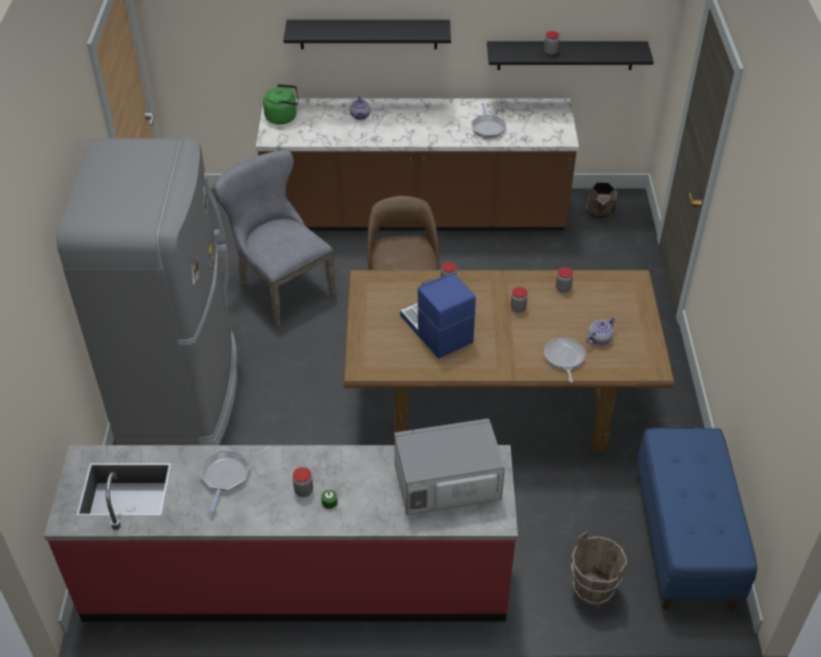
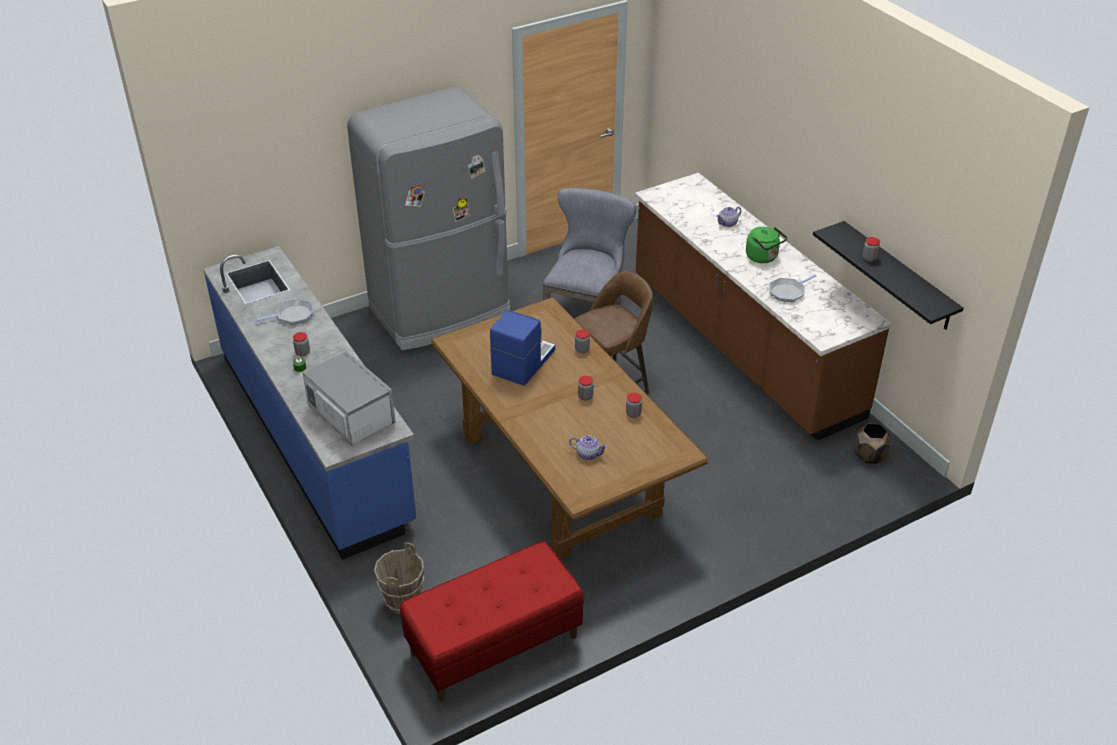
camera: 60 degrees right, 5 degrees down
red counter [44,445,518,622] -> blue counter [203,246,416,560]
green kettle [263,84,298,124] -> green kettle moved to [746,227,787,263]
black shelf [283,20,451,49] -> none
frying pan [544,338,585,383] -> none
blue bench [637,428,757,610] -> red bench [400,541,584,701]

